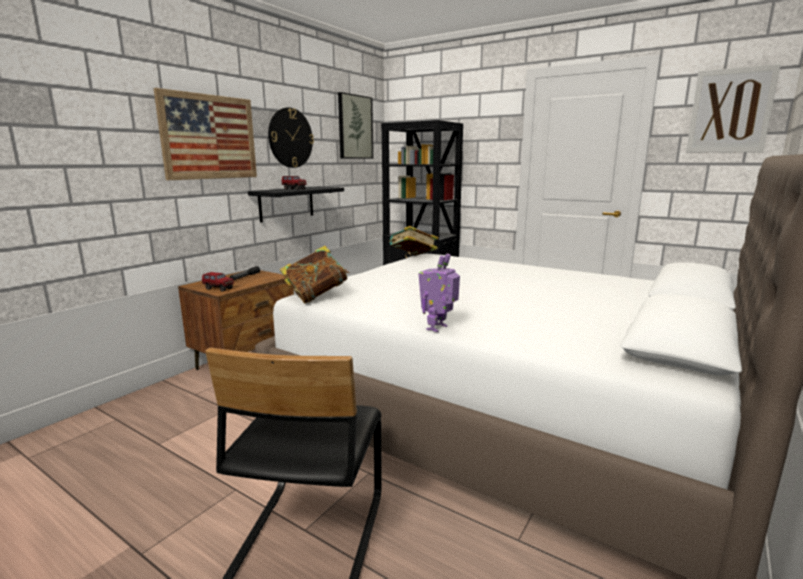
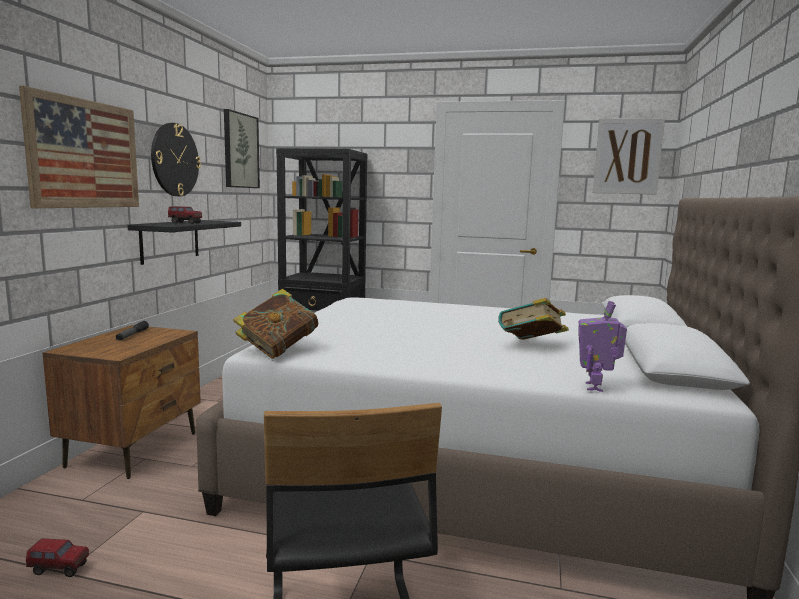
camera: 20 degrees left, 5 degrees down
toy truck [202,272,234,292] -> toy truck moved to [26,539,89,577]
book [389,226,438,255] -> book moved to [498,298,569,340]
toy robot [418,254,460,332] -> toy robot moved to [578,301,627,392]

